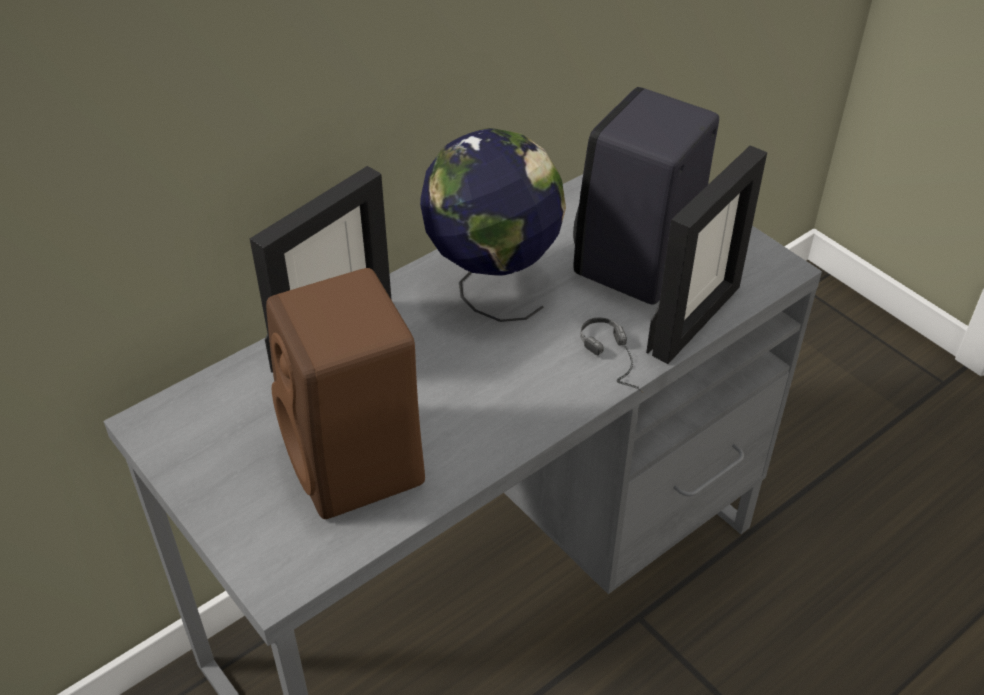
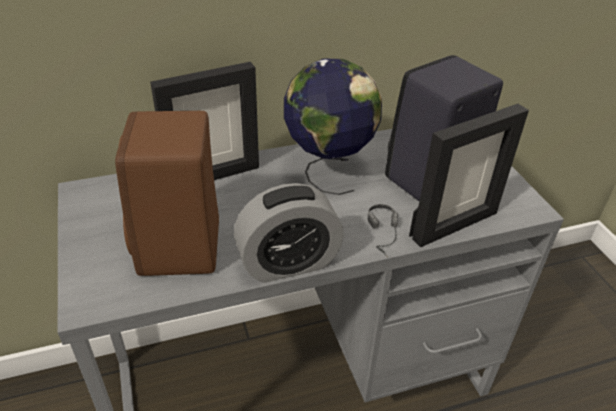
camera: 20 degrees right, 5 degrees down
none -> alarm clock [234,183,344,283]

